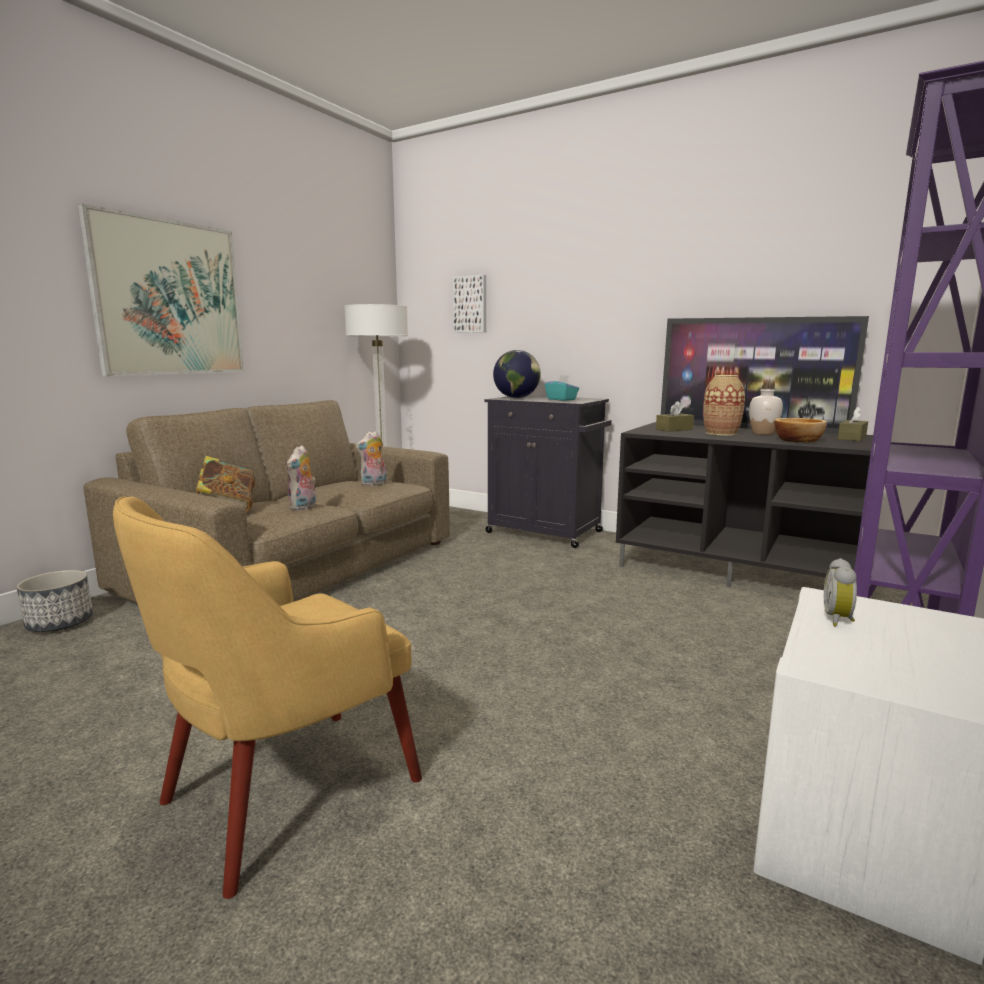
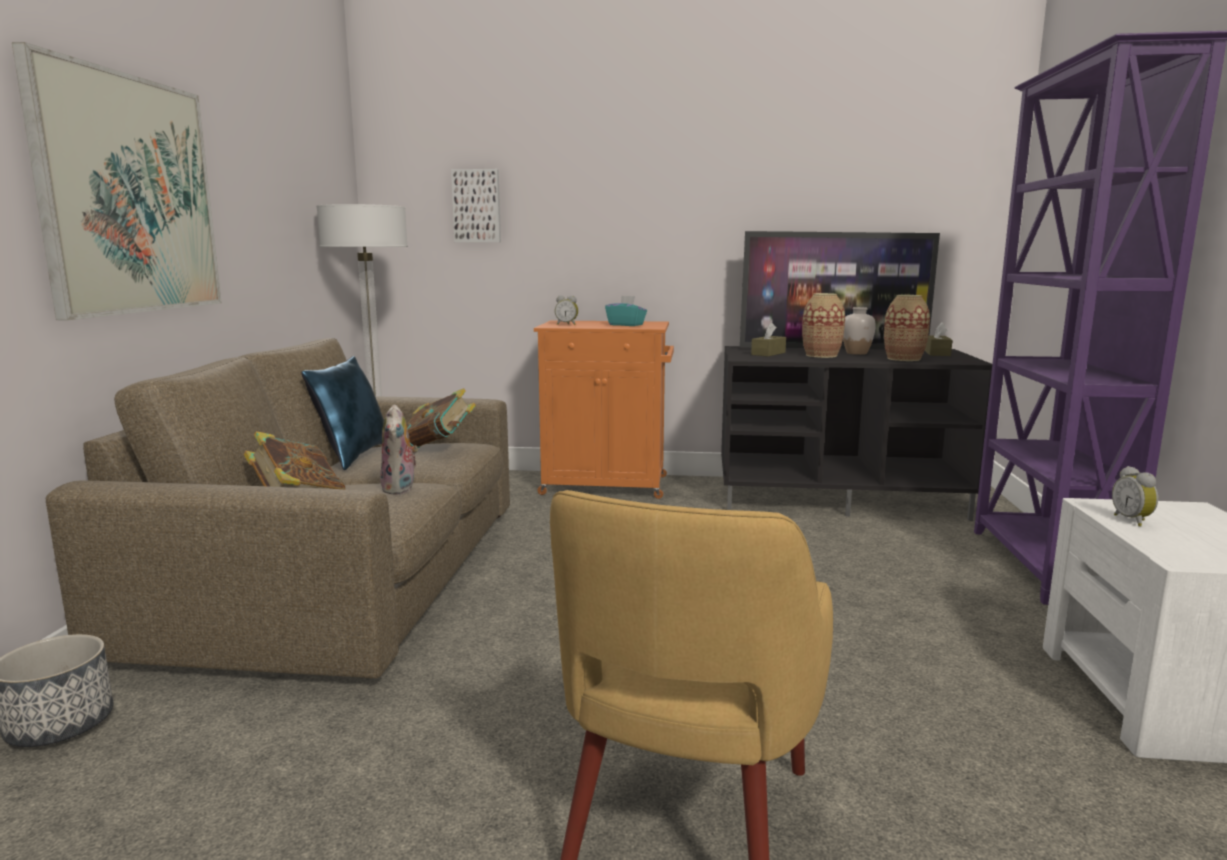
camera: 25 degrees left, 0 degrees up
plush toy [356,431,387,486] -> book [406,388,476,448]
black cabinet [484,396,612,548] -> orange cabinet [534,320,674,499]
globe [493,350,541,398] -> alarm clock [555,296,578,325]
bowl [774,418,827,443] -> vase [884,295,930,361]
none -> blue pillow [301,356,384,470]

